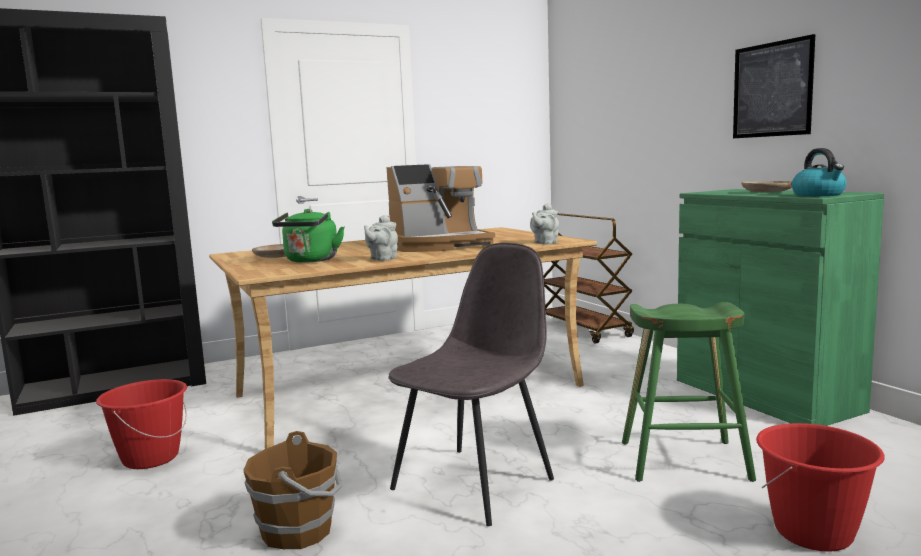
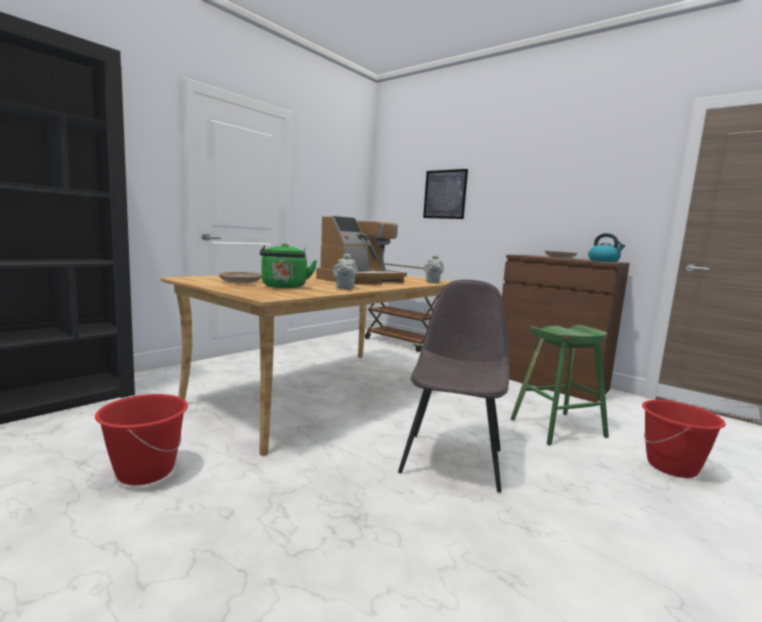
camera: 25 degrees left, 0 degrees up
brown bucket [243,431,342,549] -> none
green cabinet [677,189,884,426] -> brown cabinet [502,255,630,402]
picture [733,34,815,138] -> picture moved to [423,169,468,219]

